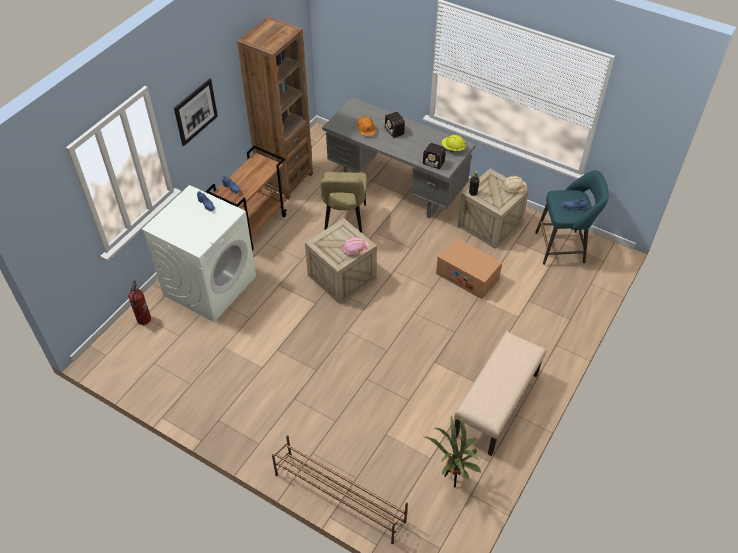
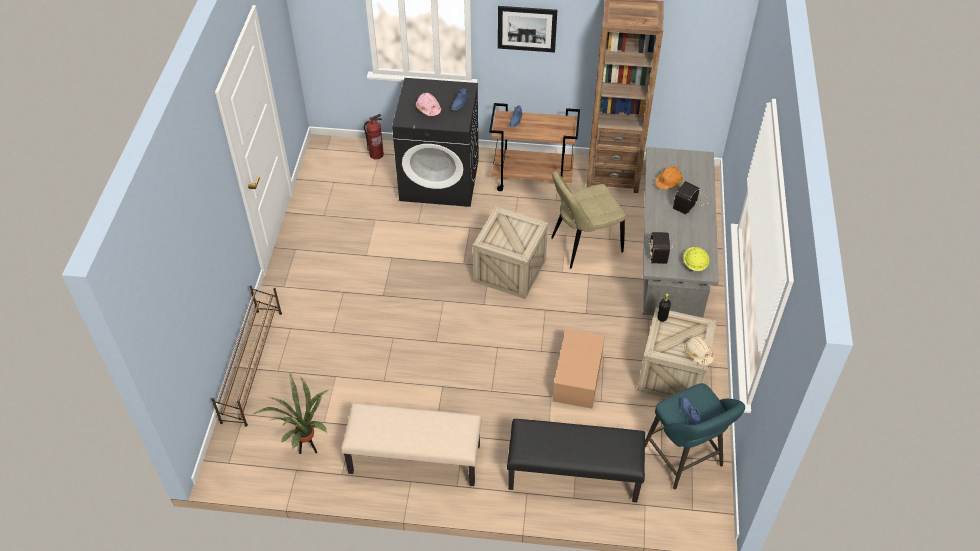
camera: 65 degrees right, 0 degrees up
white washing machine [142,185,256,322] -> black washing machine [392,78,479,207]
pink hard hat [342,237,370,255] -> pink hard hat moved to [416,93,441,116]
none -> black bench [507,419,645,502]

